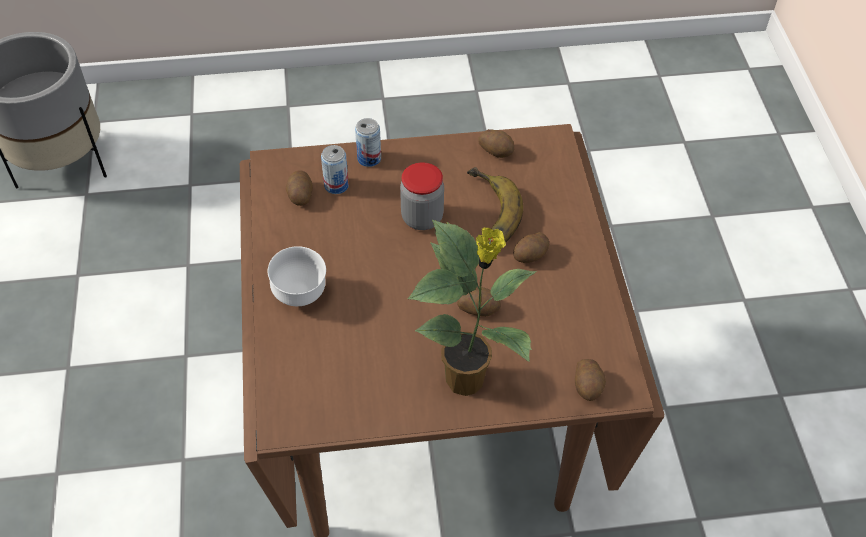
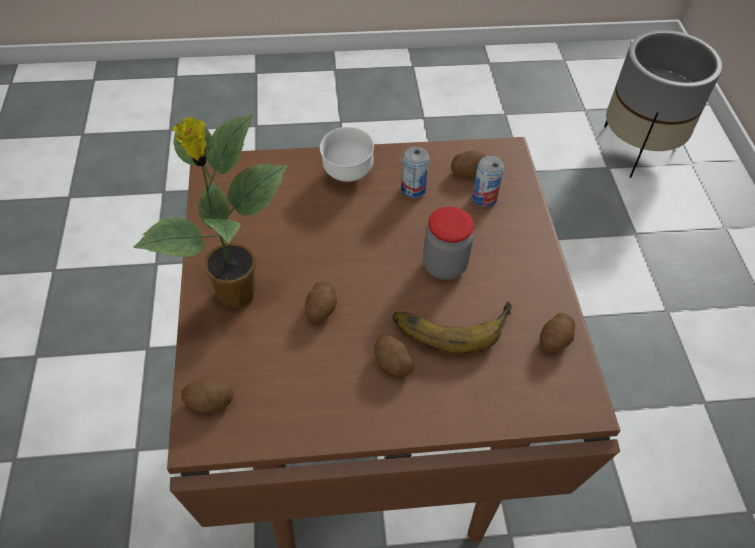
camera: 90 degrees right, 0 degrees up
can [355,118,381,167] -> can moved to [401,147,429,198]

